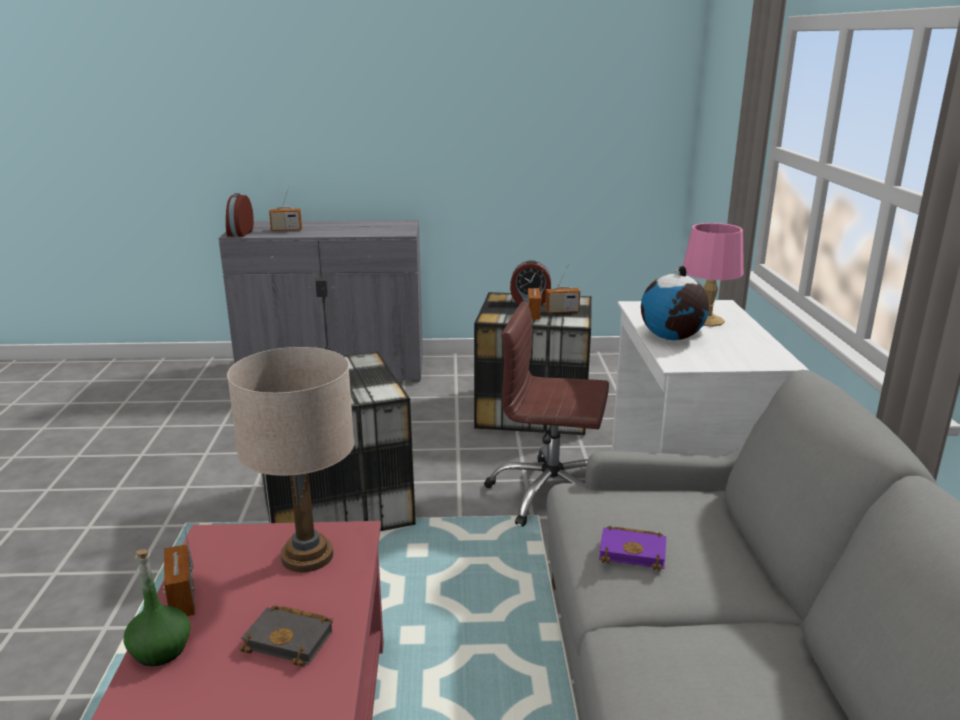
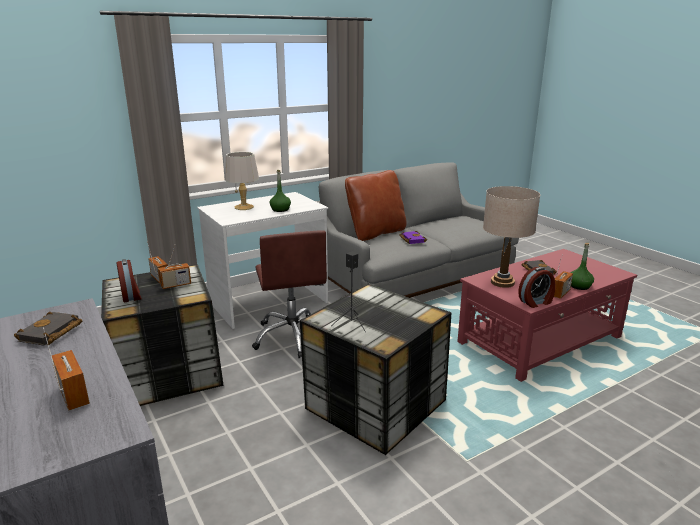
camera: 120 degrees left, 0 degrees up
alarm clock [226,193,254,237] -> alarm clock moved to [518,267,555,308]
globe [641,266,709,340] -> green bottle [270,170,291,212]
pink table lamp [683,223,744,327] -> grey table lamp [225,152,259,210]
none -> black book [14,312,82,346]
none -> brown pillow [345,170,406,241]

